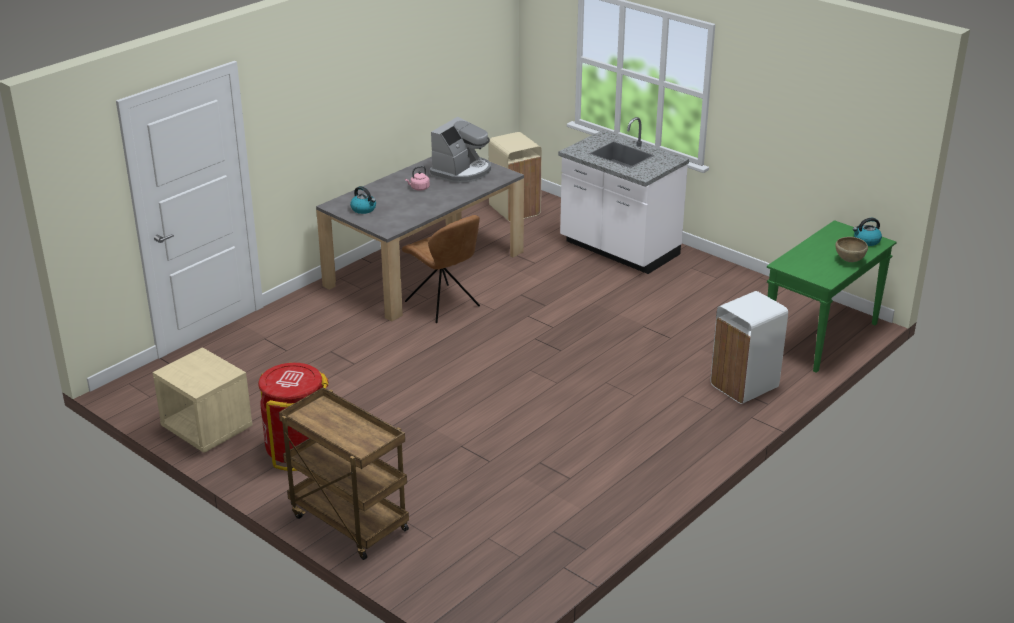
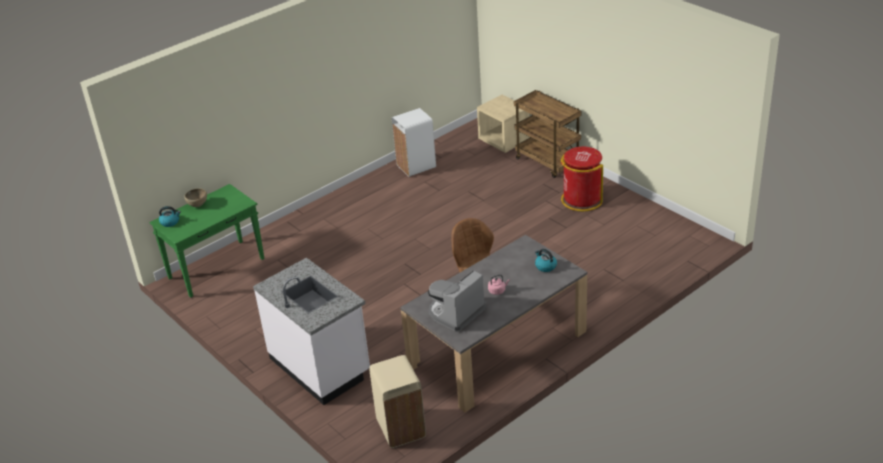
camera: 170 degrees left, 5 degrees up
beige nightstand [153,347,253,453] -> beige nightstand moved to [477,95,530,153]
white trash can [710,291,788,404] -> white trash can moved to [392,108,436,177]

